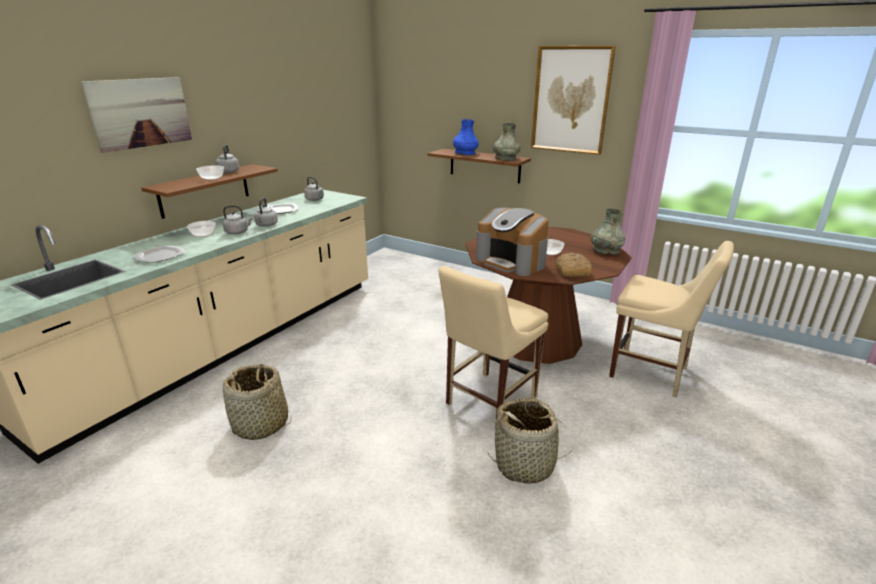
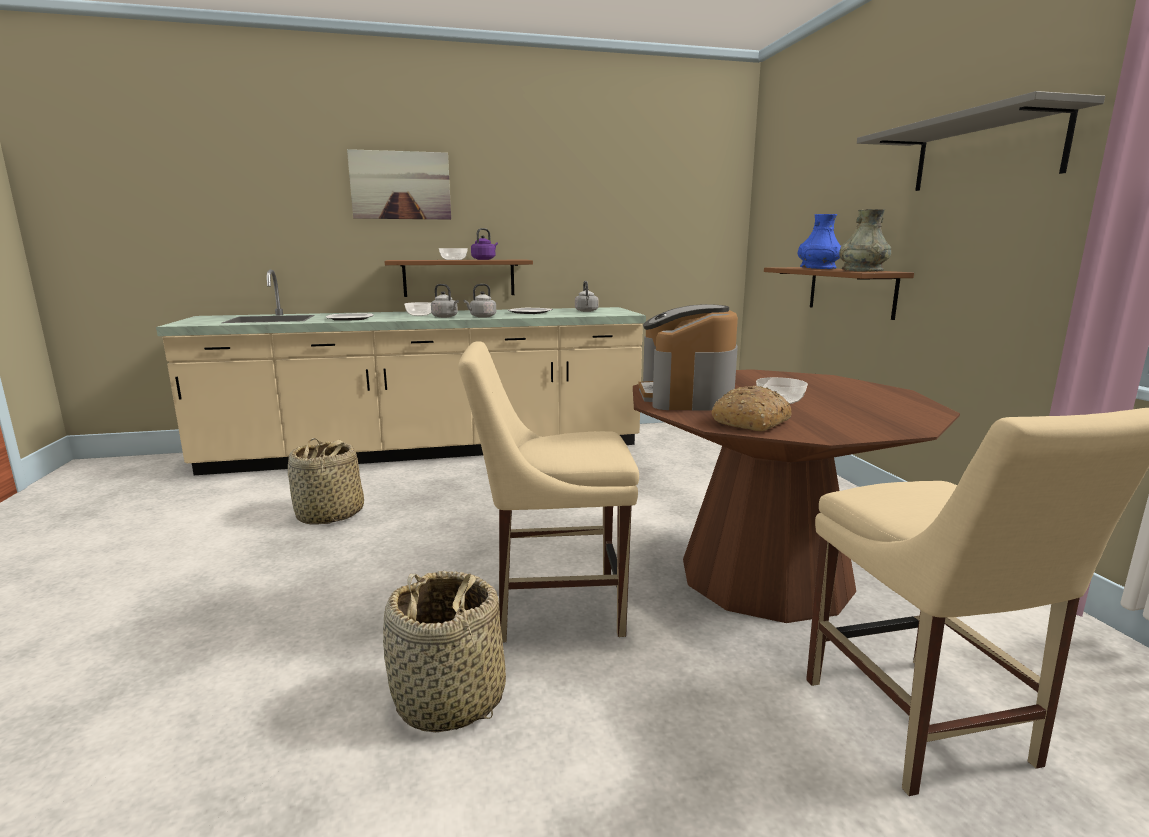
camera: 45 degrees right, 10 degrees down
grey kettle [216,145,239,173] -> purple kettle [471,228,498,260]
picture [531,46,616,155] -> grey shelf [857,91,1105,191]
grey vase [591,208,625,255] -> none

